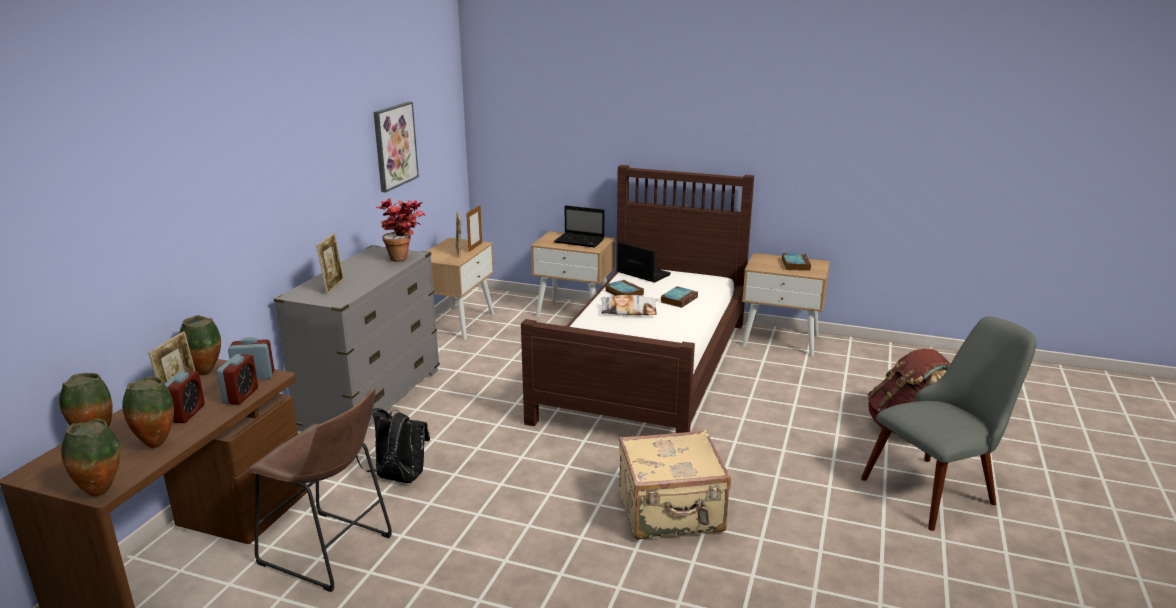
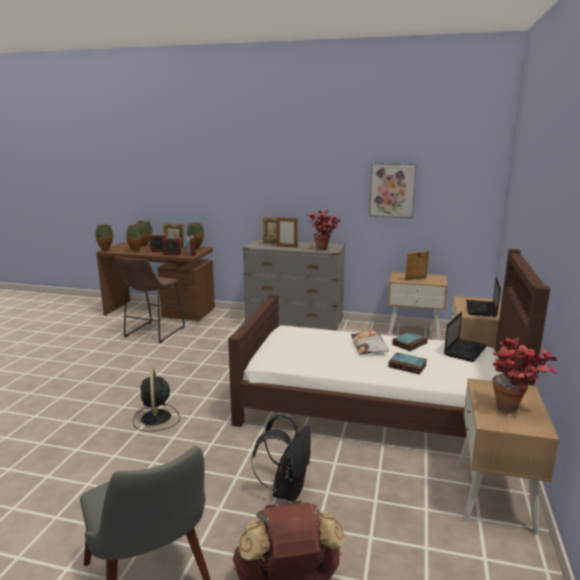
camera: 85 degrees right, 5 degrees down
black backpack [356,408,430,483] -> black backpack moved to [252,414,311,501]
picture frame [466,205,482,252] -> picture frame moved to [276,217,298,248]
beige suitcase [619,430,731,540] -> black fan [133,368,180,431]
book [782,253,811,271] -> potted plant [493,338,557,412]

